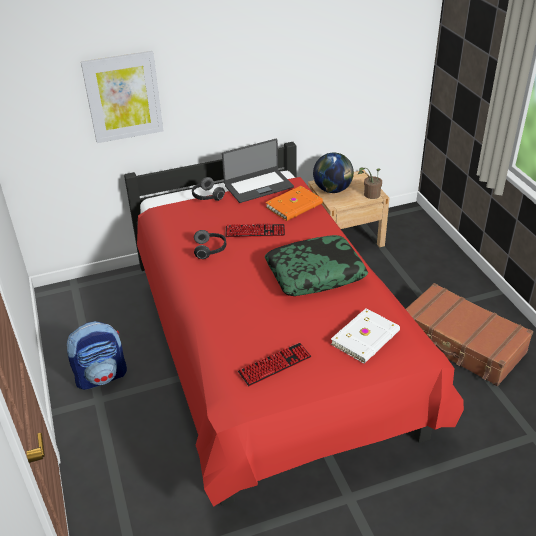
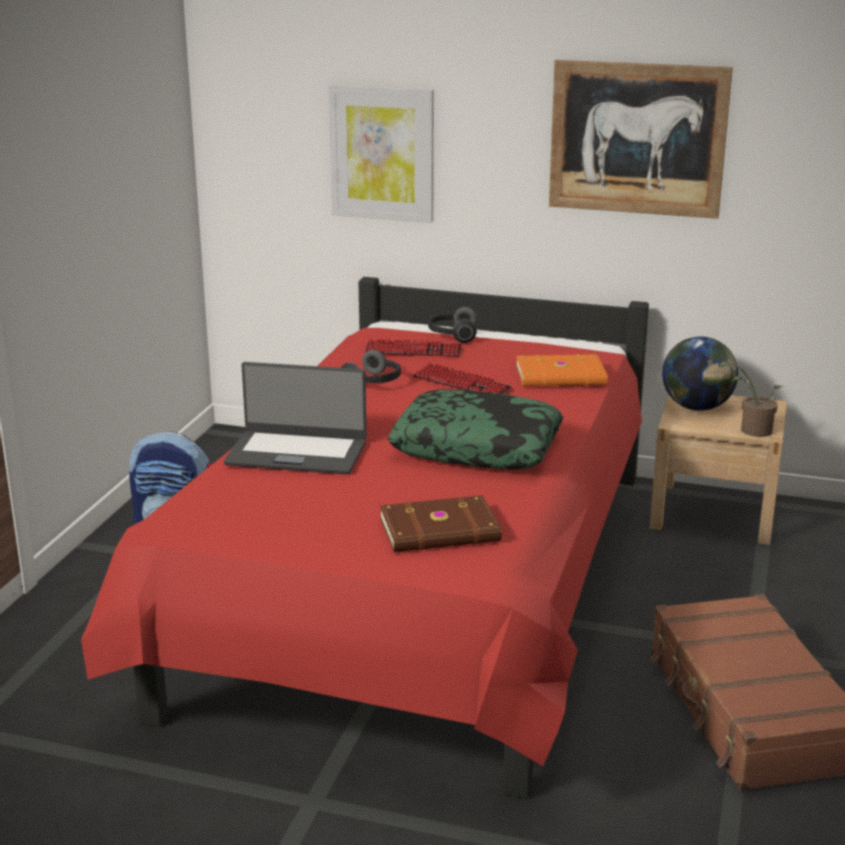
camera: 35 degrees right, 15 degrees down
laptop [222,139,294,203] -> laptop moved to [224,362,367,475]
keyboard [238,343,311,386] -> keyboard moved to [365,339,461,357]
white book [331,308,400,364] -> brown book [380,495,502,552]
none -> picture [549,60,733,219]

